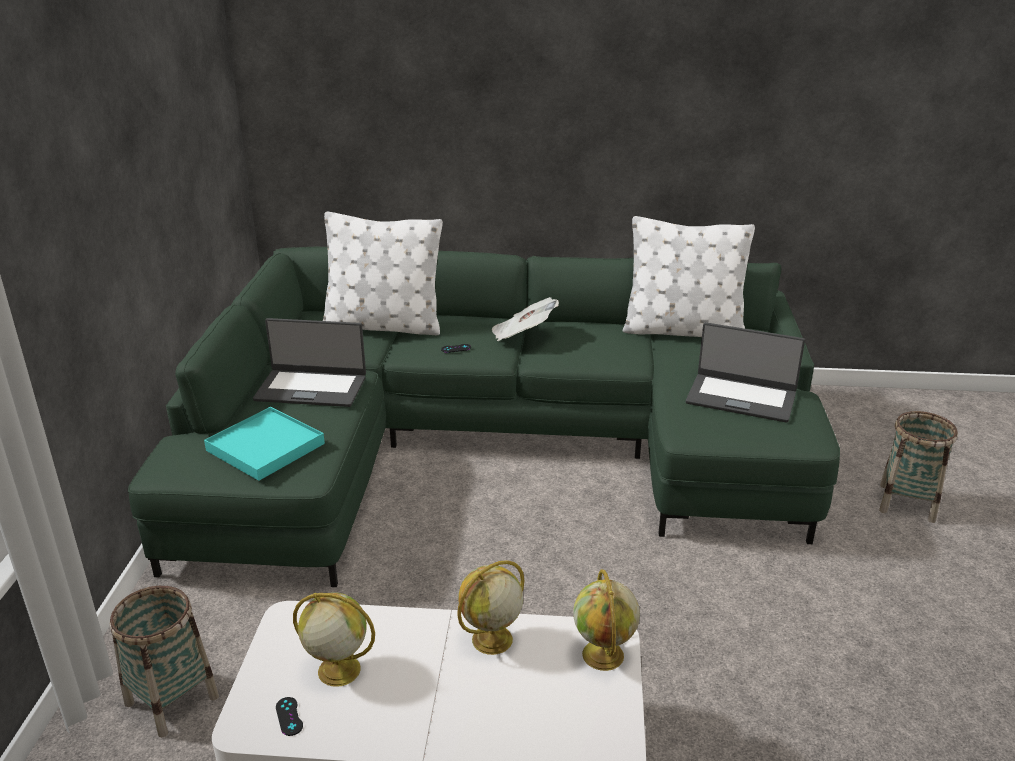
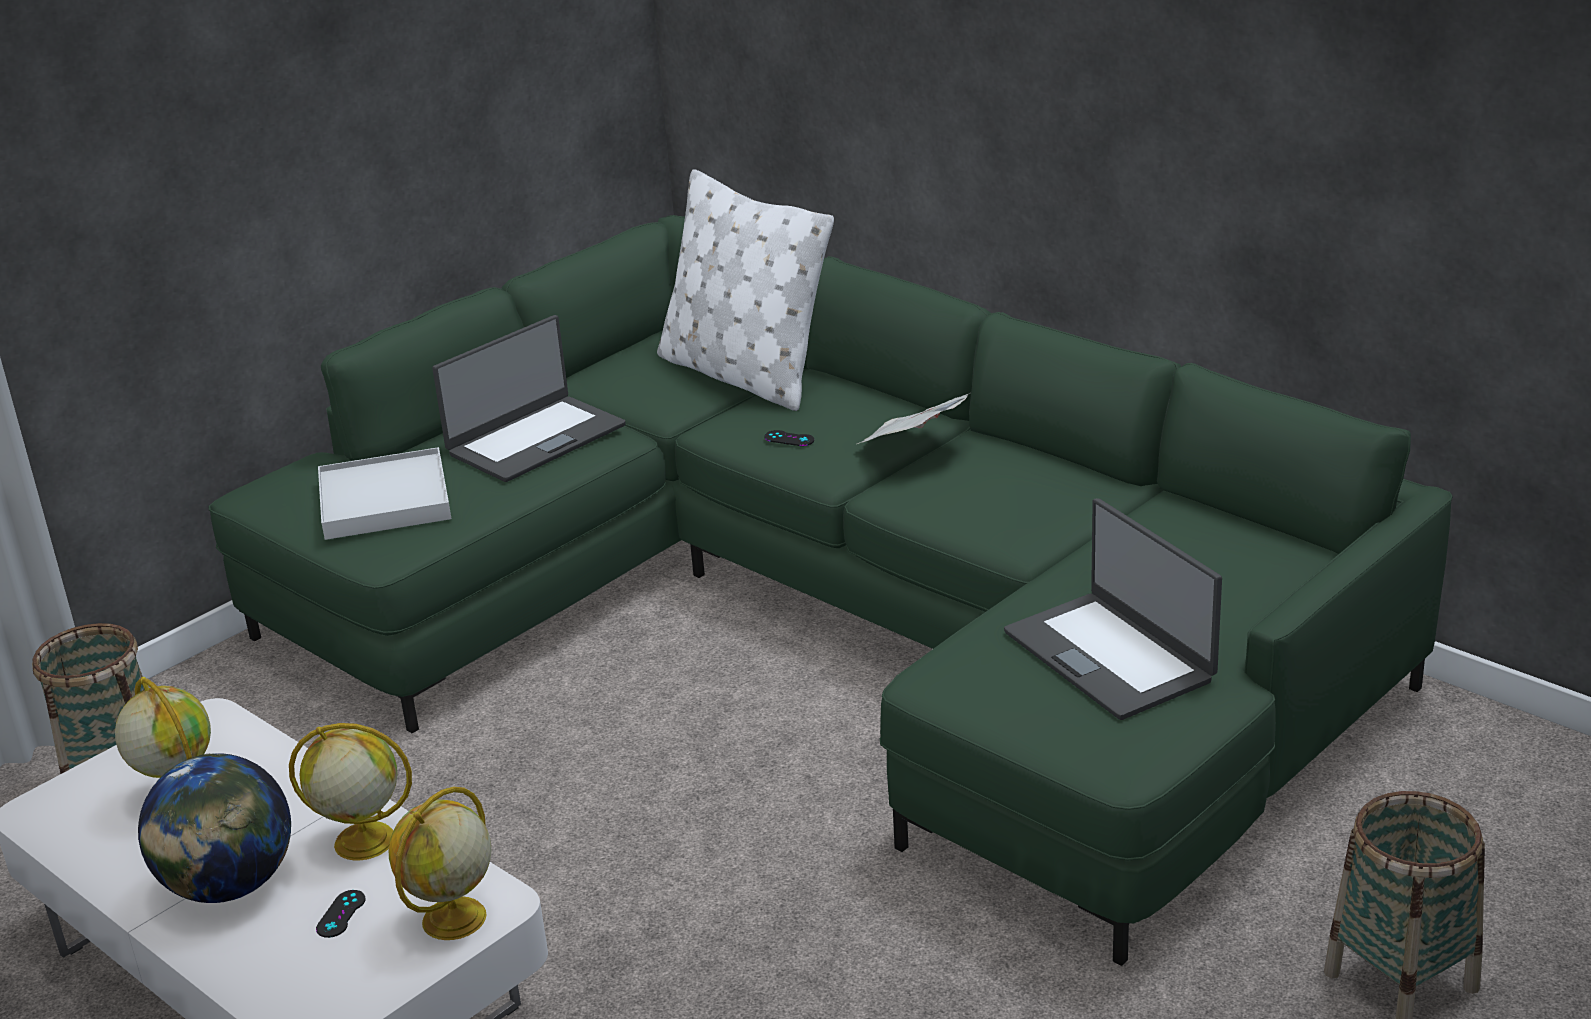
camera: 40 degrees right, 0 degrees up
turquoise tray [204,407,325,481] -> white tray [318,447,451,540]
laptop [253,318,366,407] -> laptop turned 90 degrees counterclockwise [432,315,626,482]
black game controller [276,697,303,736] -> black game controller moved to [316,890,365,938]
white pillow [623,216,755,337] -> none
none -> globe [138,753,291,903]

